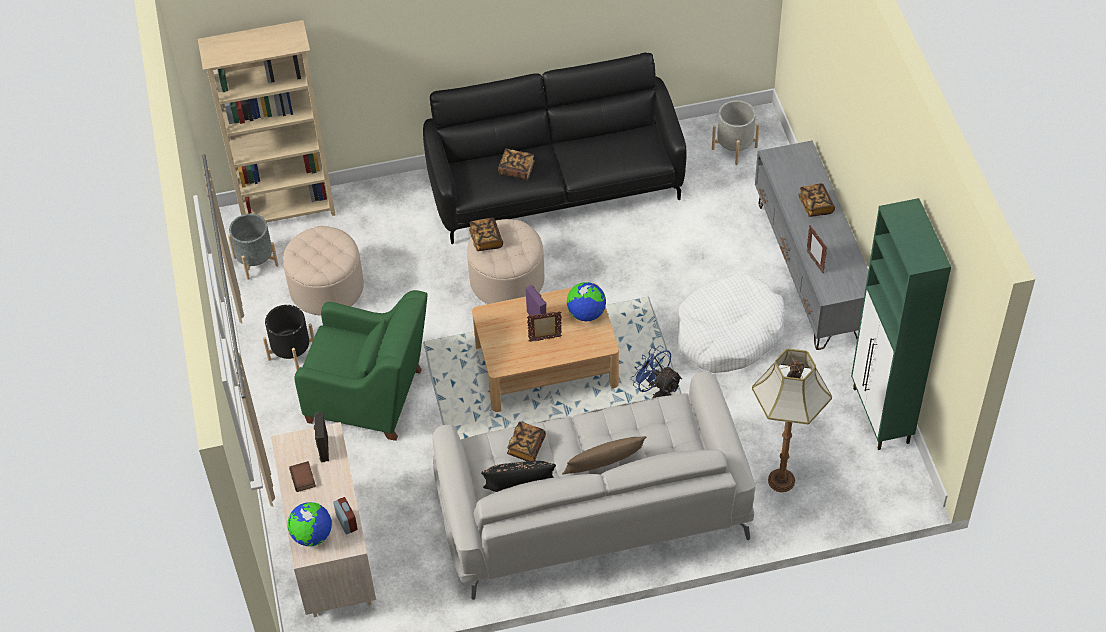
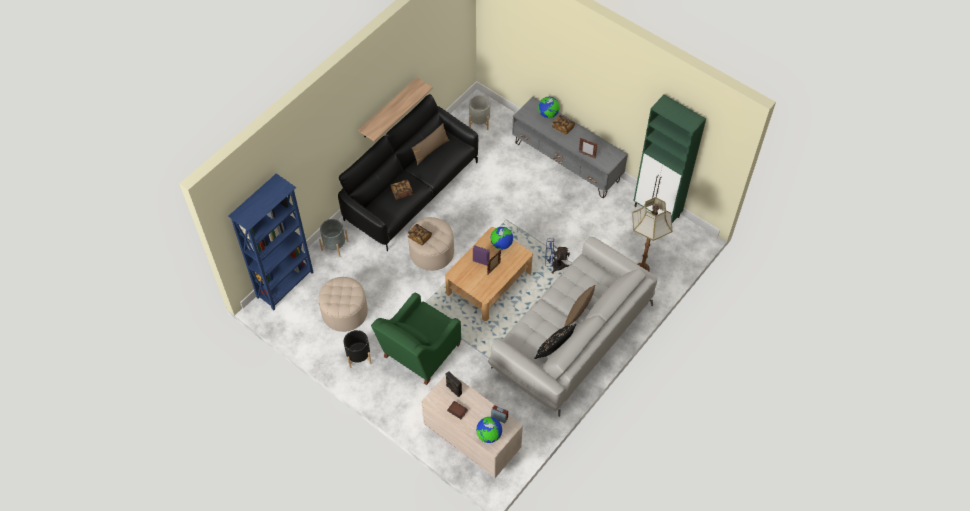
camera: 40 degrees left, 5 degrees up
beige bookcase [198,20,336,222] -> blue bookcase [228,173,314,310]
grey planter [228,214,279,280] -> grey planter moved to [319,219,348,257]
green armchair [294,290,428,441] -> green armchair turned 150 degrees clockwise [371,293,461,385]
book [507,422,546,461] -> none
white dog bed [677,274,785,373] -> none
none -> shelf [358,77,433,142]
none -> brown pillow [412,123,449,165]
none -> globe [538,97,560,118]

